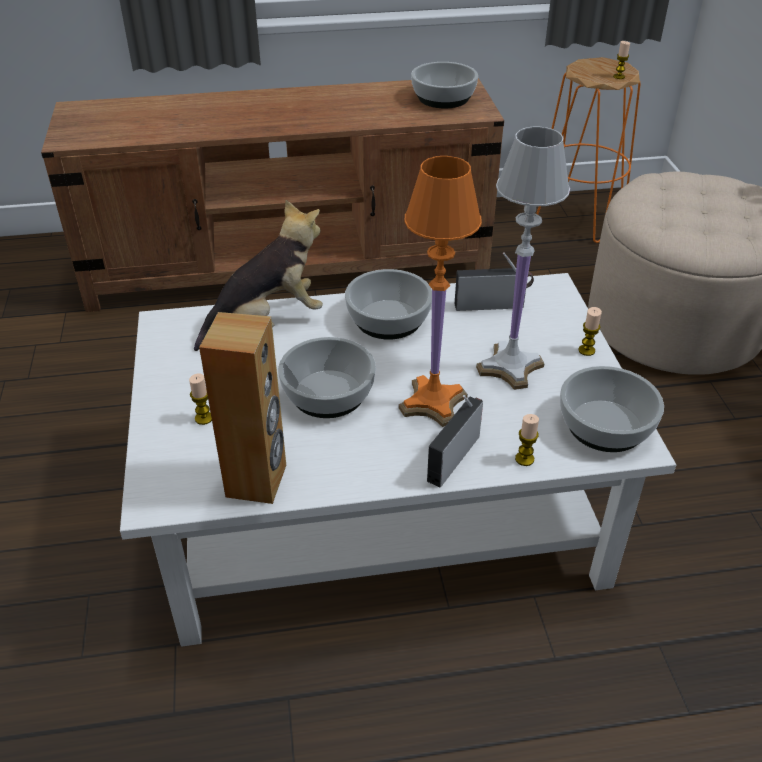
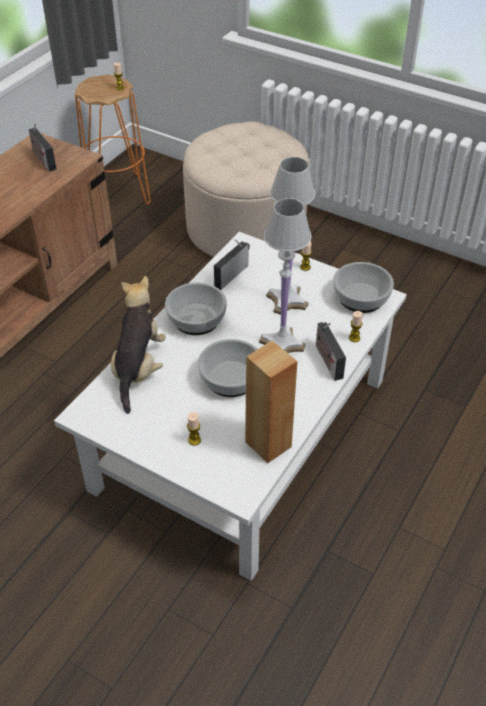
camera: 50 degrees left, 5 degrees up
orange table lamp [399,156,482,427] -> white table lamp [259,198,312,353]
bowl [411,62,478,108] -> radio [29,123,56,172]

